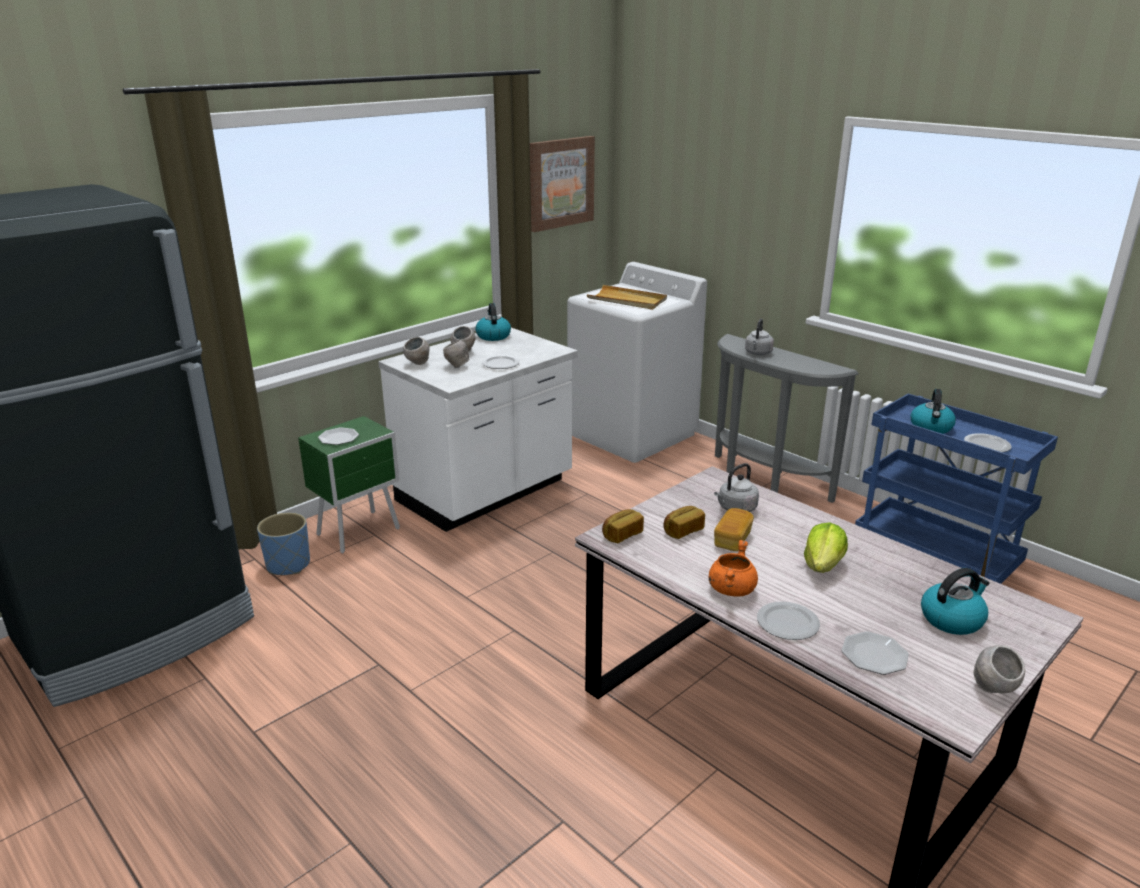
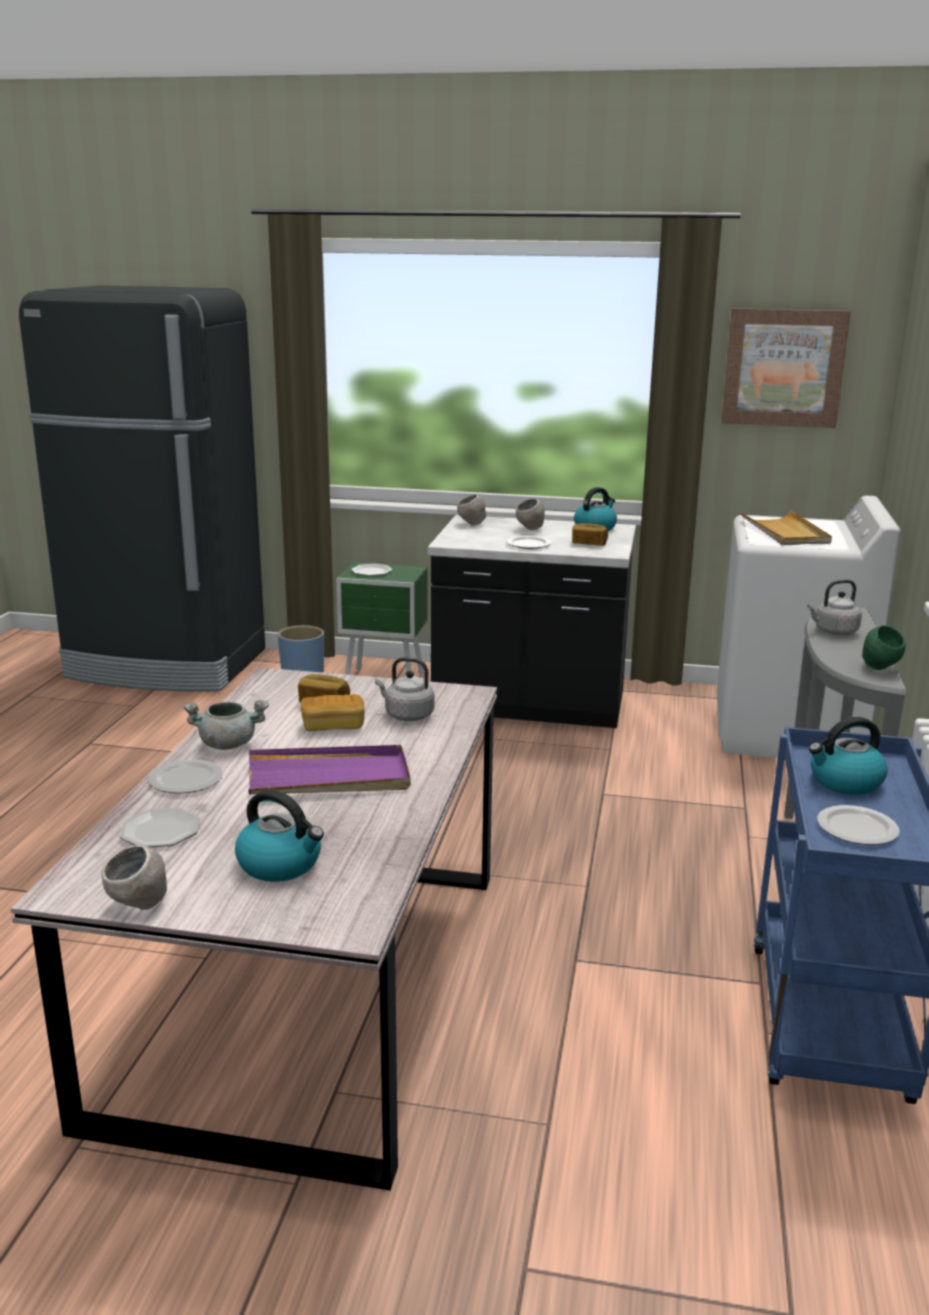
camera: 55 degrees right, 5 degrees down
white counter [378,328,578,532] -> black counter [428,515,636,728]
grey bowl [443,340,470,368] -> none
bread [602,509,644,543] -> bread moved to [572,523,608,546]
orange cooking pot [709,540,758,597] -> grey cooking pot [184,700,269,750]
lettuce [804,522,848,573] -> purple tray [248,745,411,795]
none -> green bowl [862,625,906,670]

